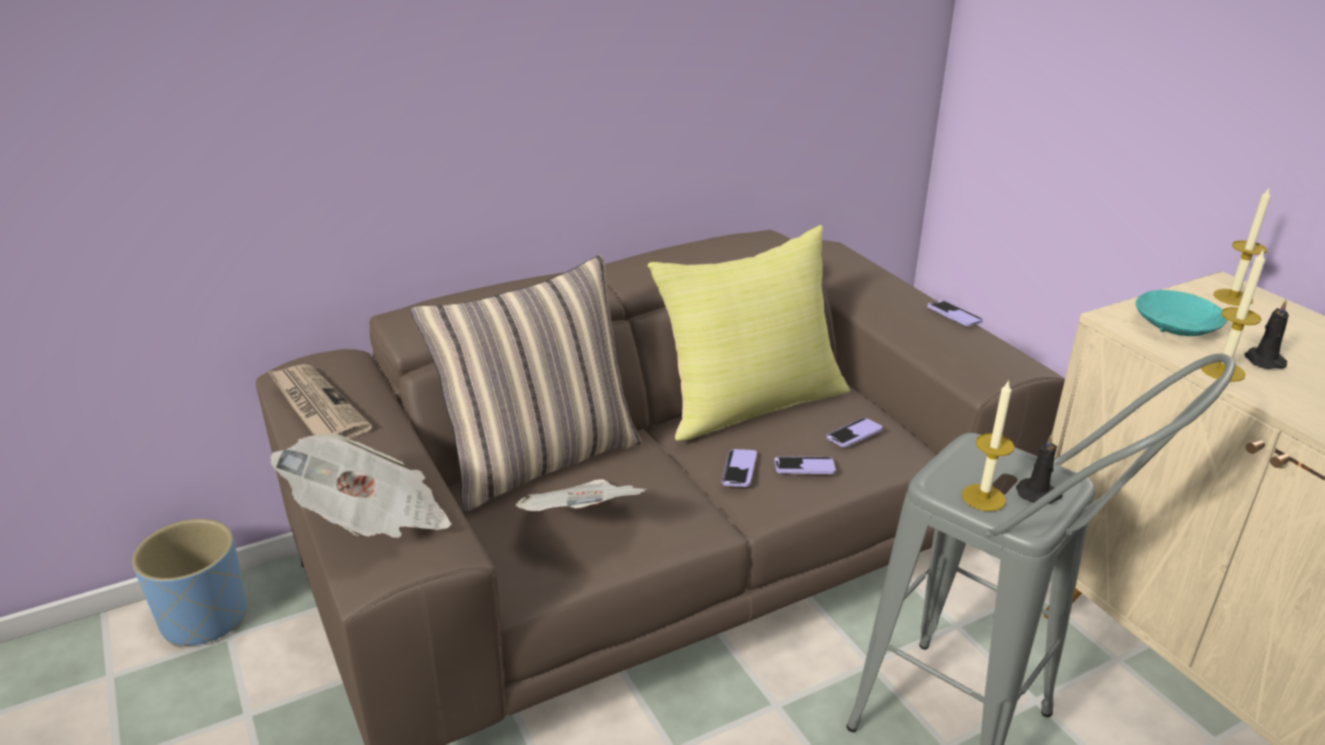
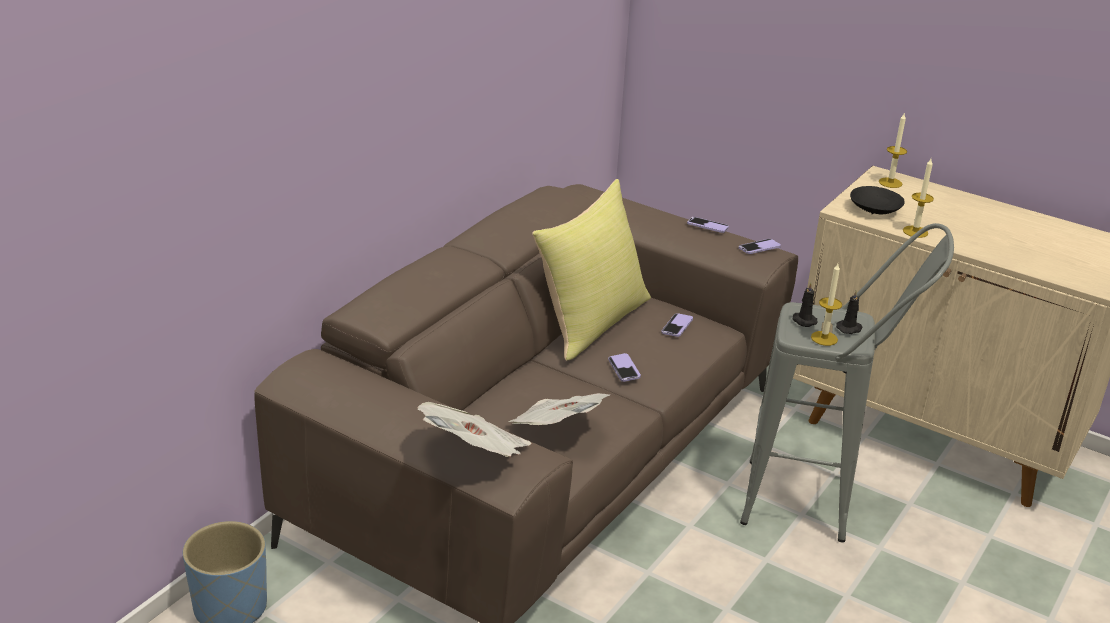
camera: 30 degrees left, 0 degrees up
newspaper [268,364,372,438] -> none
pillow [411,255,642,512] -> none
phone [774,456,836,474] -> phone moved to [739,239,781,254]
turquoise bowl [1135,290,1227,336] -> black bowl [850,186,904,215]
black candle [1244,300,1289,369] -> black candle moved to [792,283,818,327]

